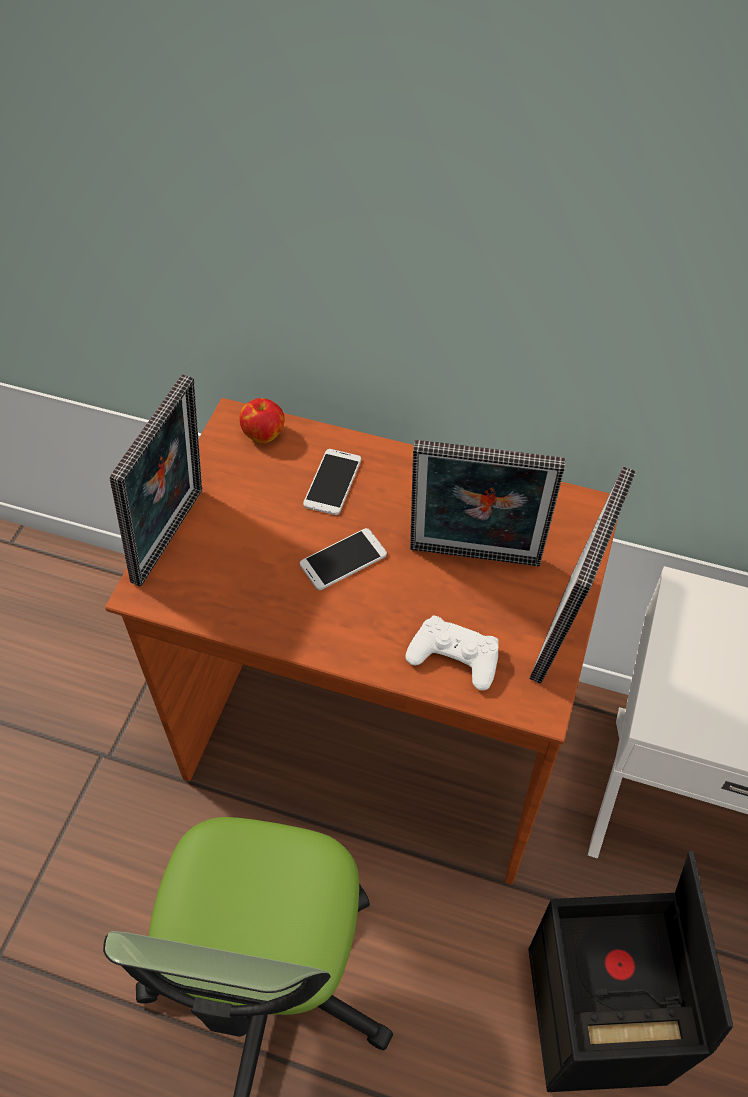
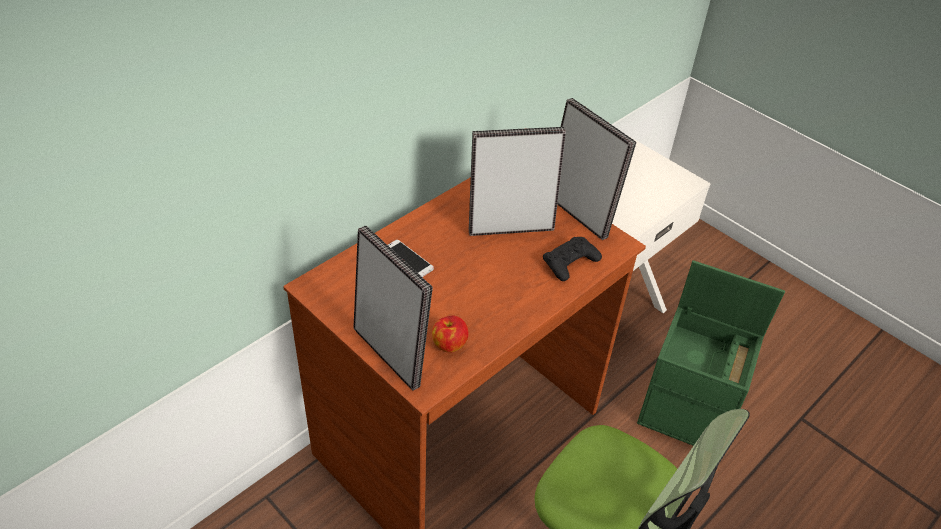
camera: 65 degrees left, 10 degrees down
apple [239,398,285,443] -> apple moved to [432,316,469,353]
phone [300,528,387,590] -> none
white game controller [405,616,498,690] -> black game controller [543,237,602,281]
picture frame [410,440,565,566] -> picture frame turned 135 degrees counterclockwise [469,127,566,236]
black storage box [528,851,733,1092] -> green storage box [637,260,785,446]

